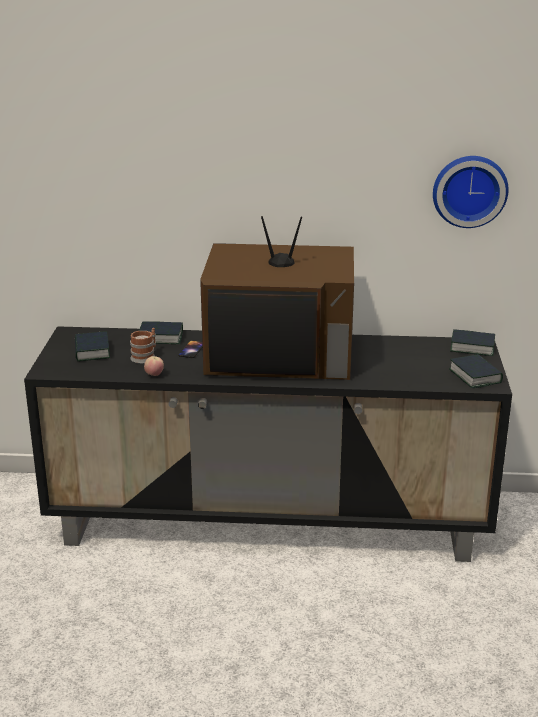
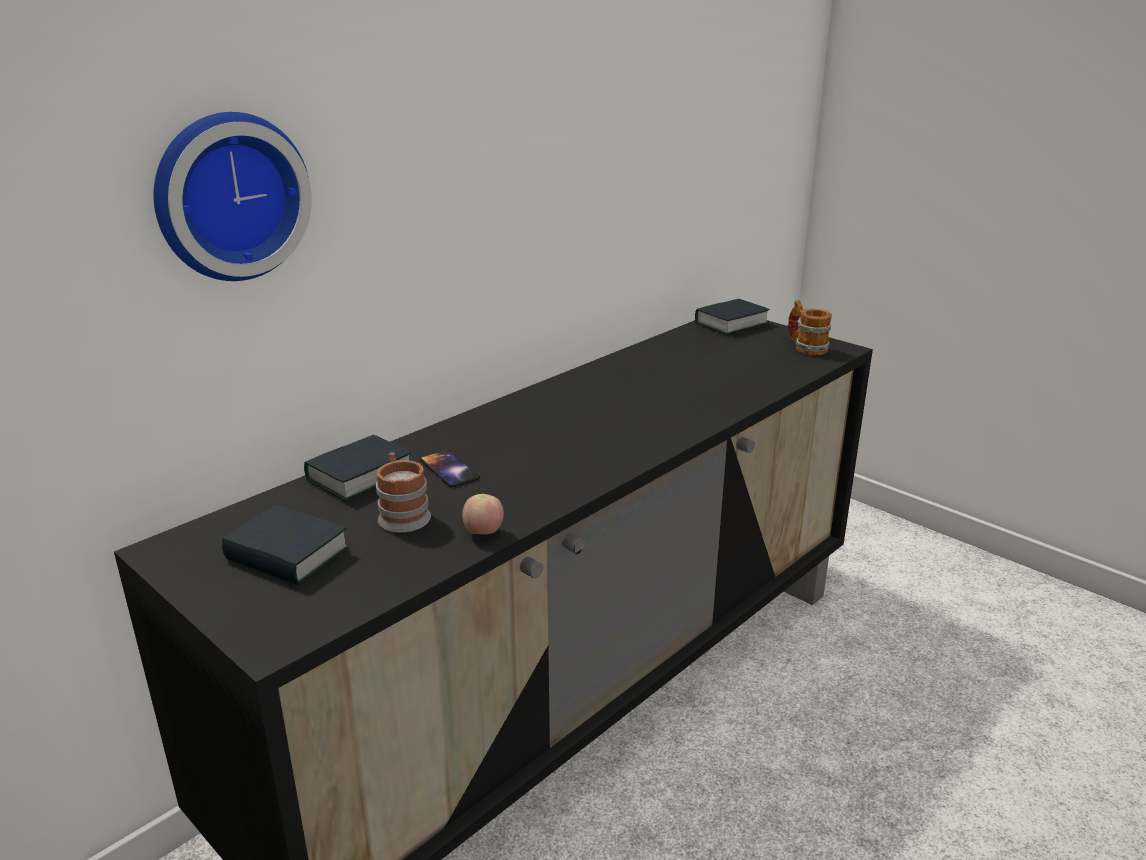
camera: 50 degrees left, 0 degrees up
television [200,216,354,380] -> none
wall clock [433,156,509,228] -> wall clock moved to [154,112,312,281]
book [449,354,503,388] -> mug [788,300,832,355]

